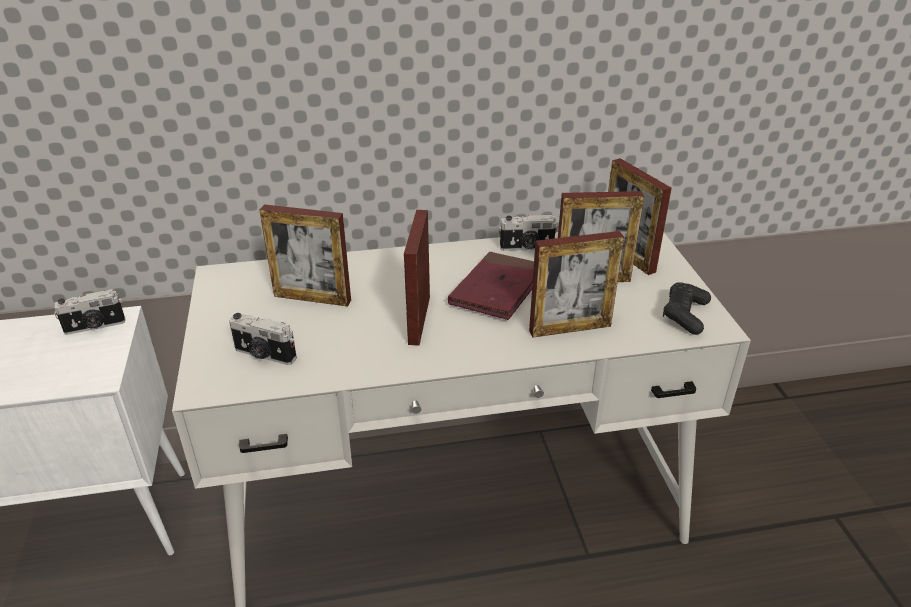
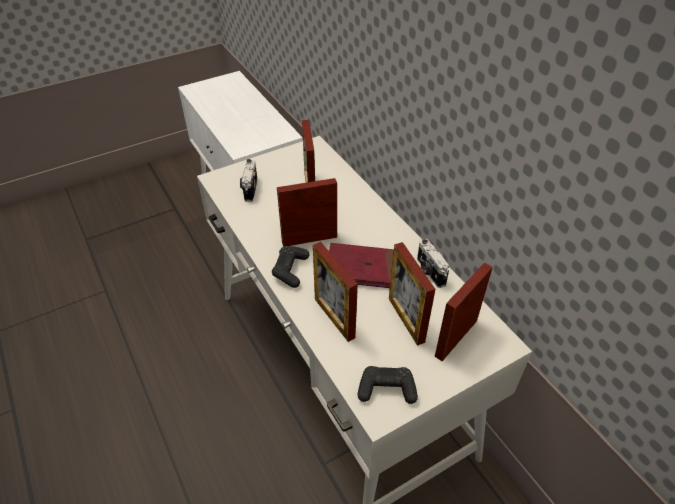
camera: 70 degrees right, 10 degrees up
camera [54,289,125,335] -> none
none -> black game controller [272,246,309,288]

